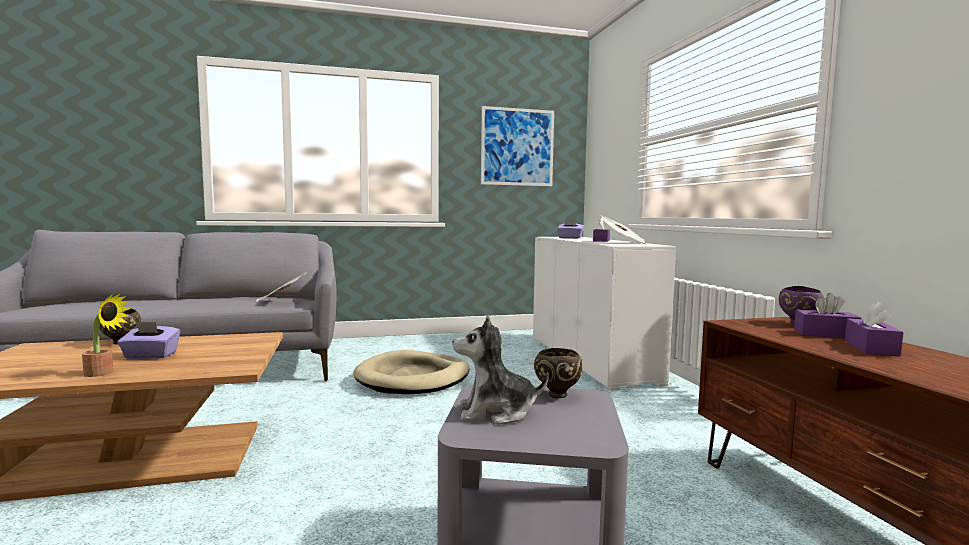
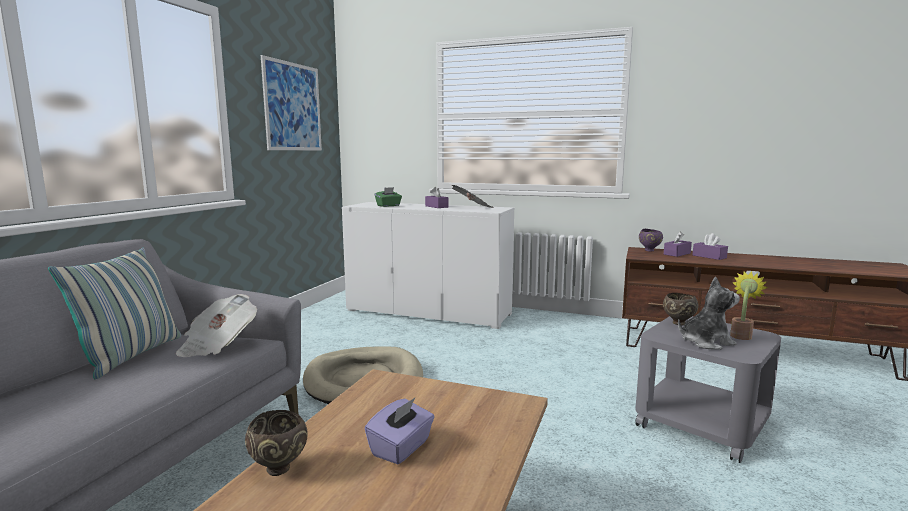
camera: 55 degrees left, 5 degrees up
potted plant [82,293,131,377] -> potted plant moved to [730,271,768,340]
plush toy [453,315,548,425] -> plush toy turned 135 degrees counterclockwise [678,277,740,350]
purple tissue box [557,219,584,239] -> green tissue box [375,187,402,207]
none -> pillow [48,248,181,379]

